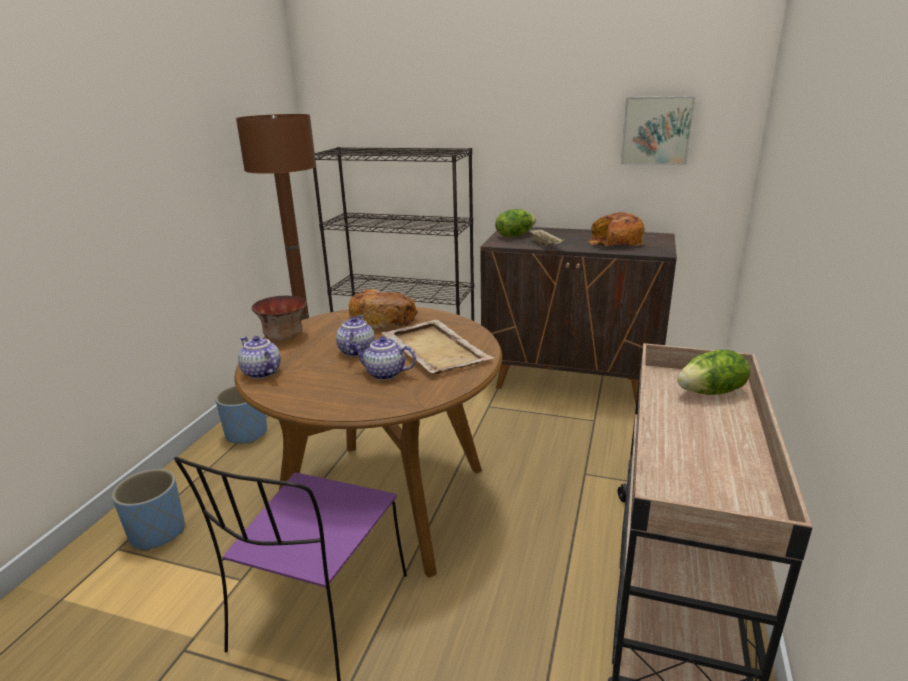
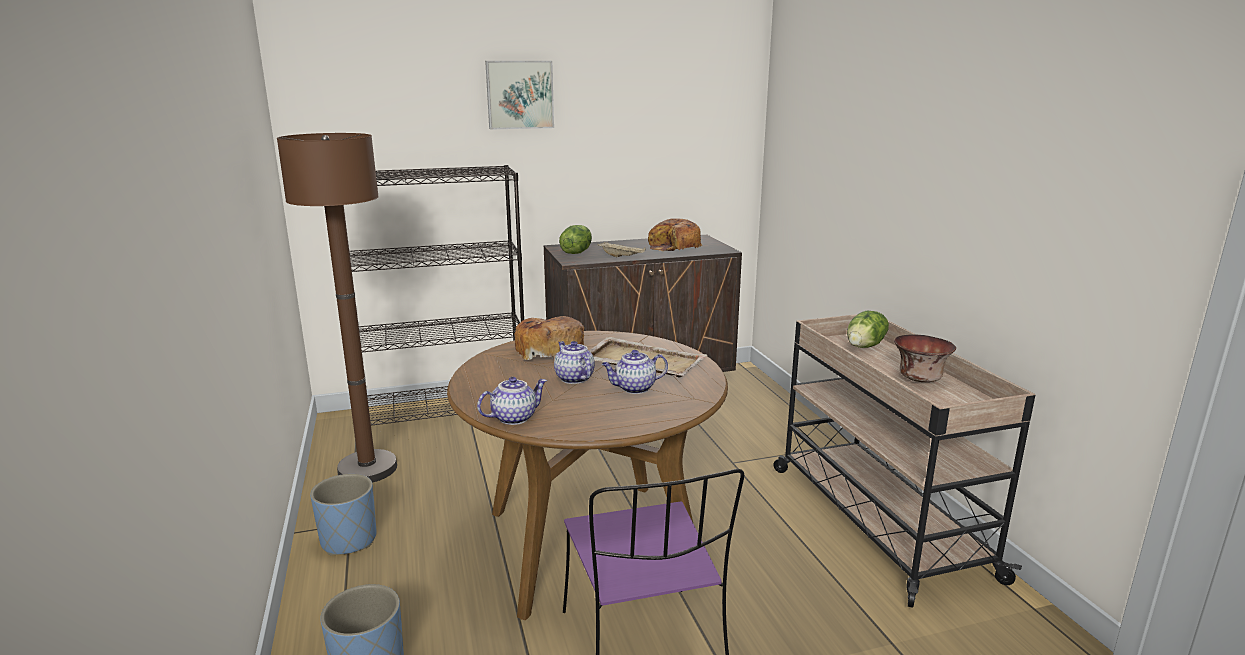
camera: 35 degrees left, 5 degrees down
teapot [238,336,281,379] -> teapot turned 135 degrees clockwise [477,377,547,425]
bowl [252,296,306,341] -> bowl moved to [894,334,956,382]
picture [621,96,696,165] -> picture moved to [485,61,554,130]

